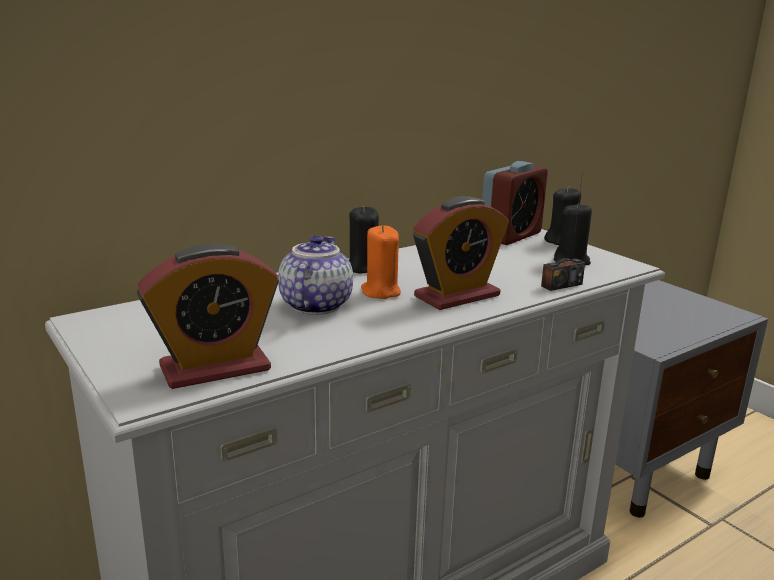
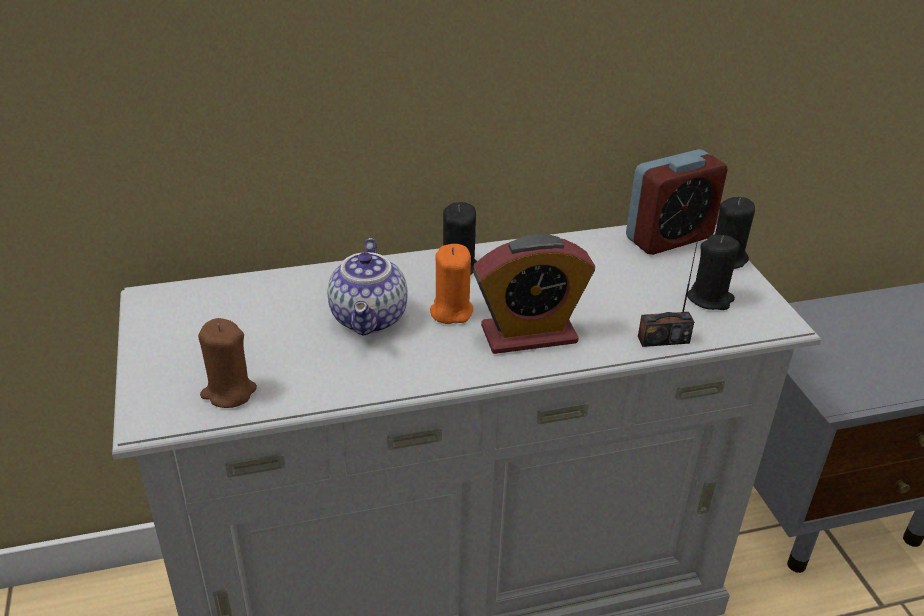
camera: 20 degrees right, 15 degrees up
alarm clock [137,243,279,389] -> brown candle [198,318,257,408]
teapot [278,235,353,315] -> teapot turned 150 degrees clockwise [328,238,408,336]

